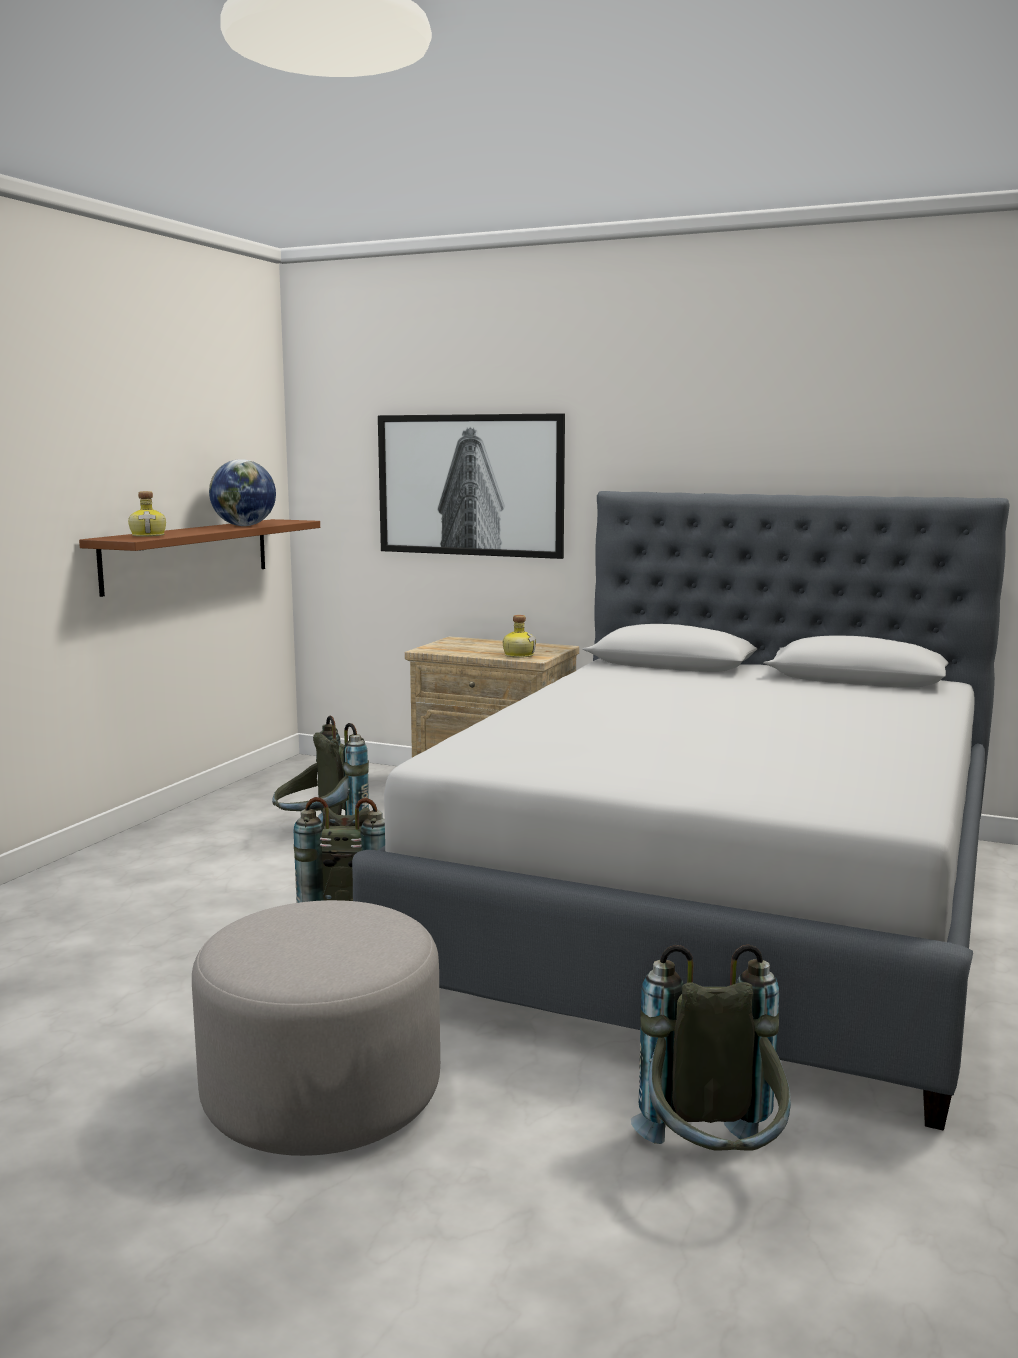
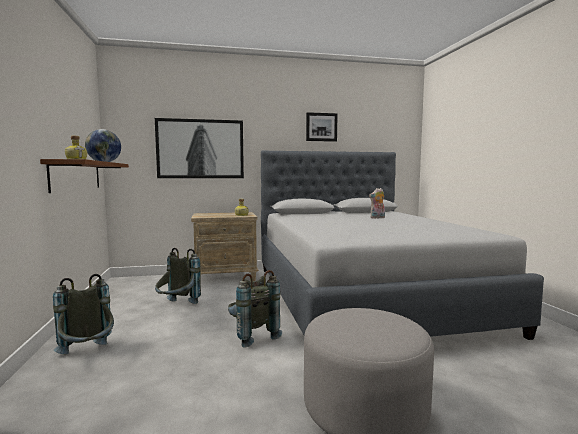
camera: 35 degrees left, 5 degrees down
grey backpack [631,944,791,1151] -> grey backpack moved to [53,274,114,354]
none -> picture [306,112,337,142]
none -> plush toy [369,188,385,219]

